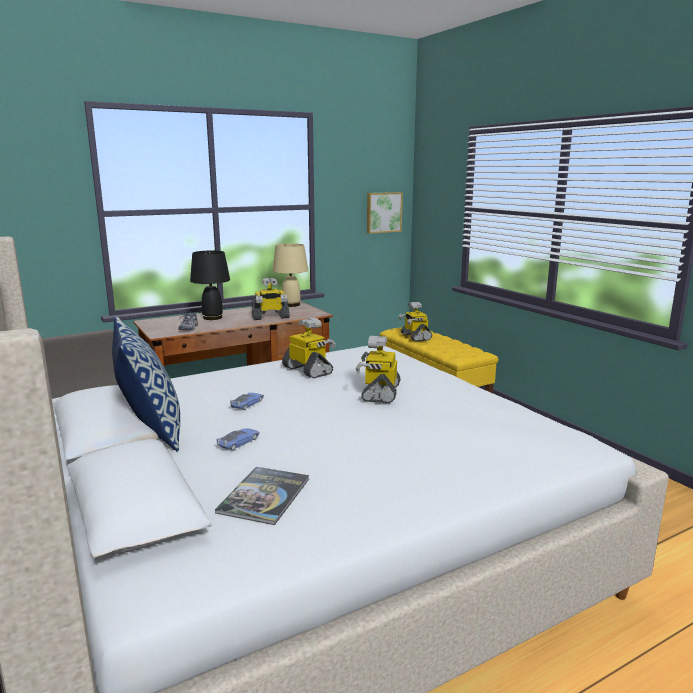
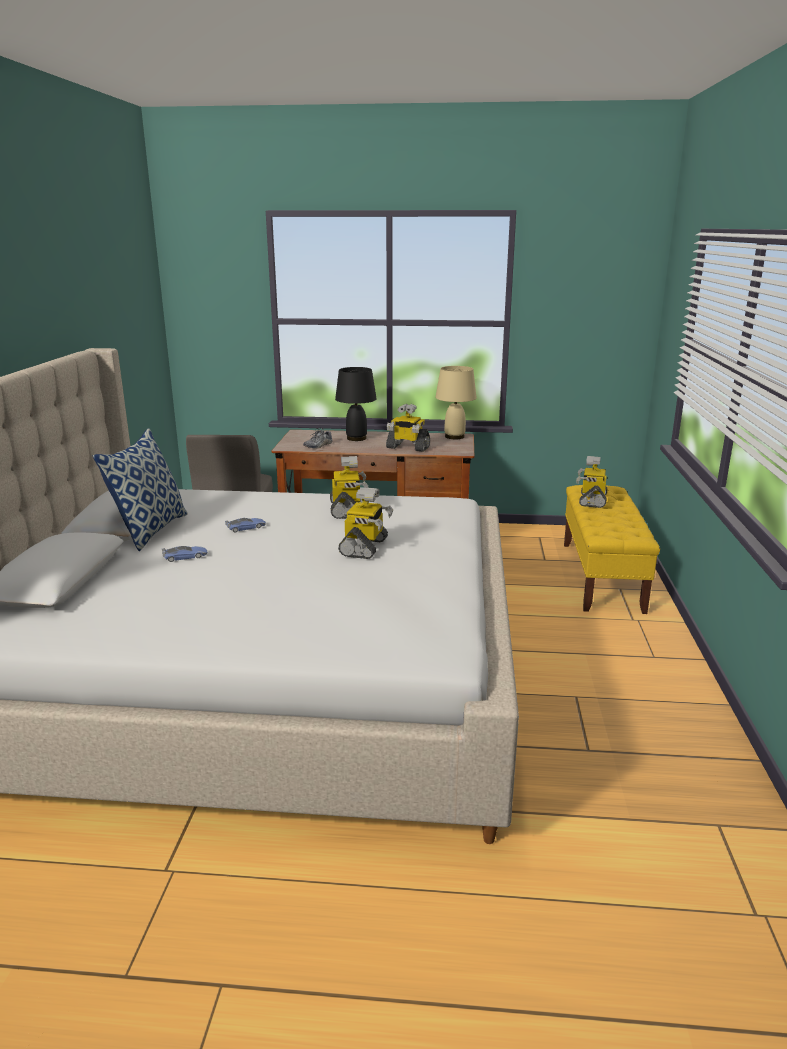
camera: 35 degrees right, 5 degrees up
book [215,467,309,525] -> none
toy robot [356,336,401,403] -> toy robot turned 150 degrees clockwise [338,487,393,559]
picture [367,192,403,234] -> none

